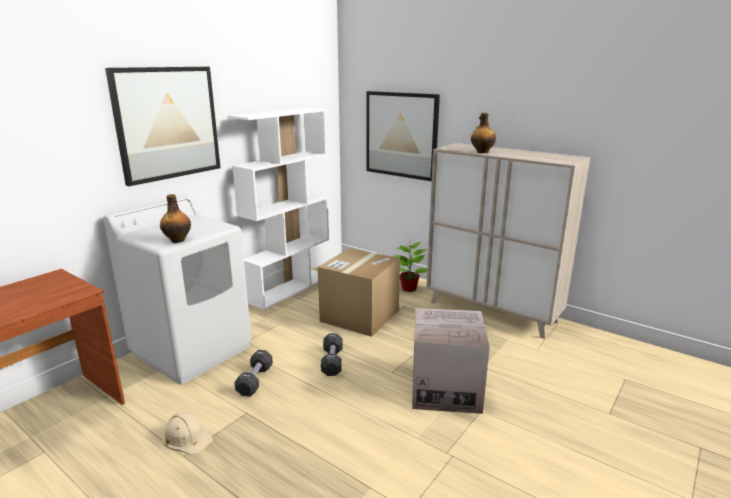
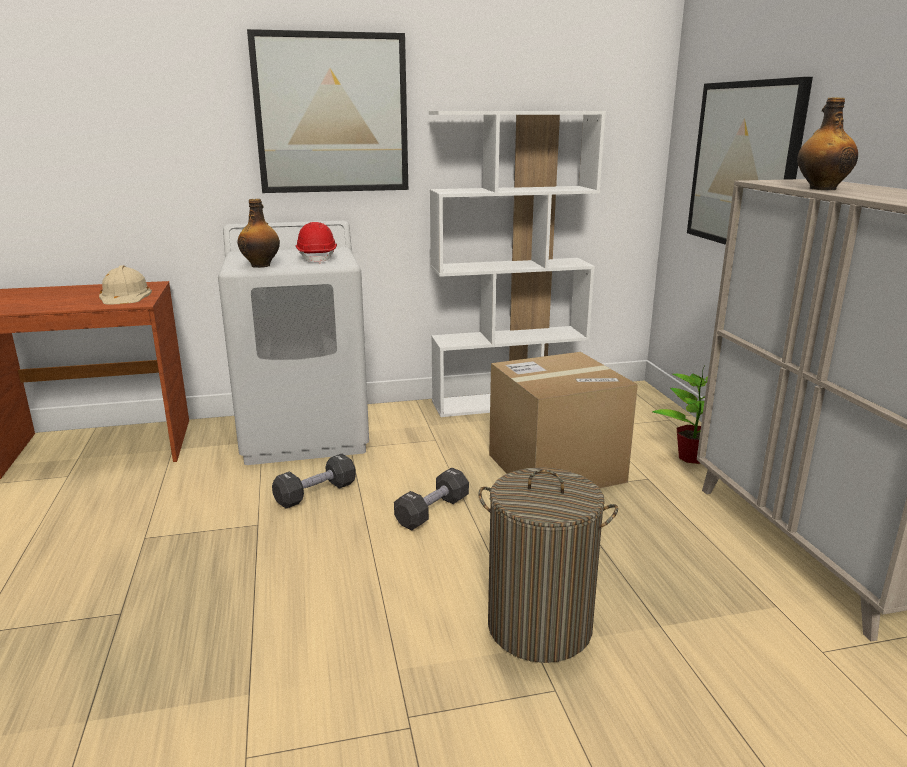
camera: 40 degrees right, 0 degrees up
beige hard hat [162,412,213,455] -> beige hard hat moved to [99,265,152,305]
cardboard box [412,308,490,414] -> laundry basket [478,467,618,663]
none -> red hard hat [295,222,337,263]

